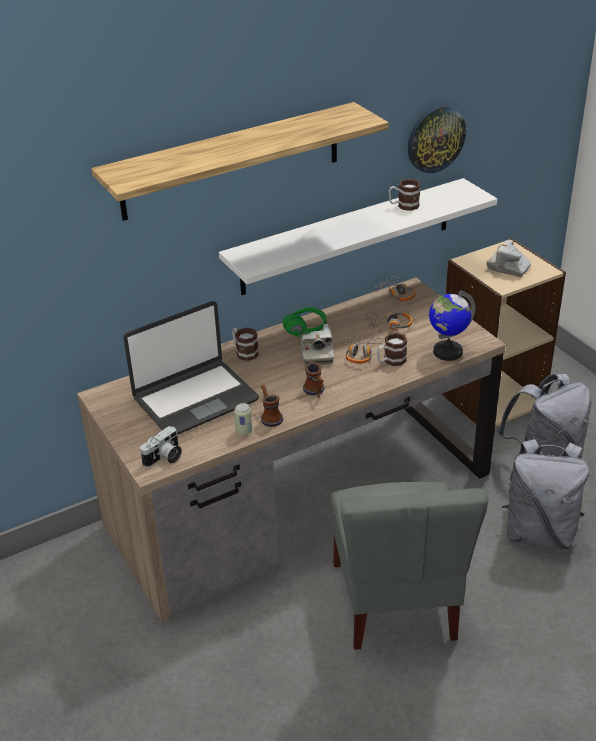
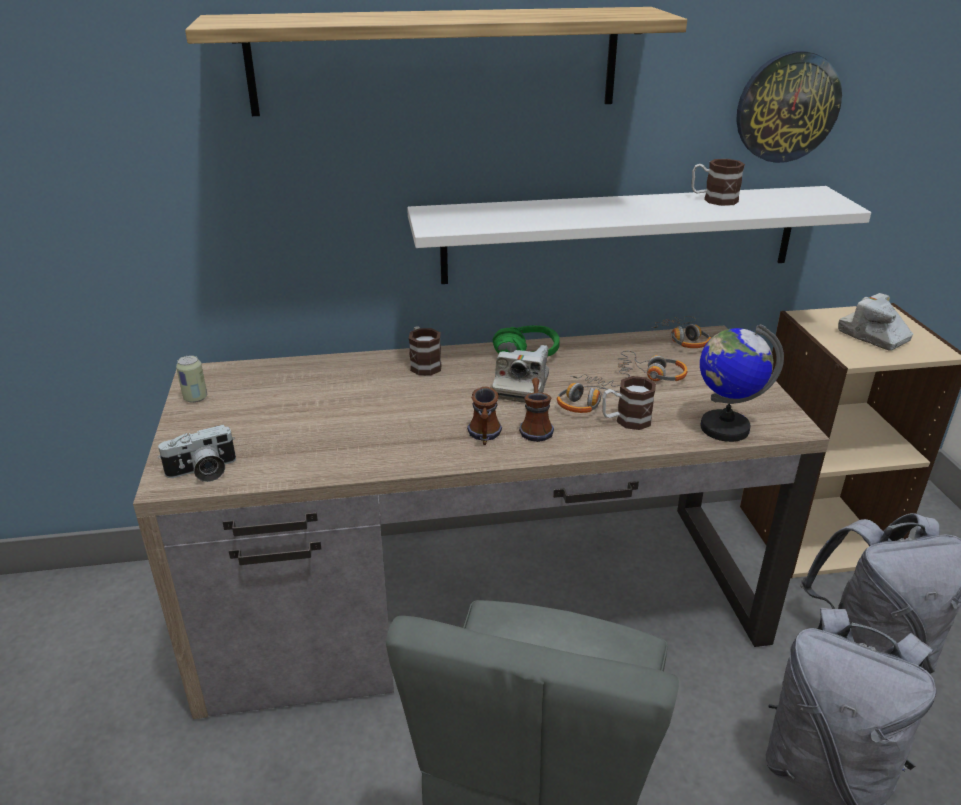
camera: 20 degrees right, 5 degrees down
laptop [123,301,259,435] -> none
can [234,403,252,435] -> can moved to [176,356,207,403]
mug [261,385,283,427] -> mug moved to [519,377,554,442]

